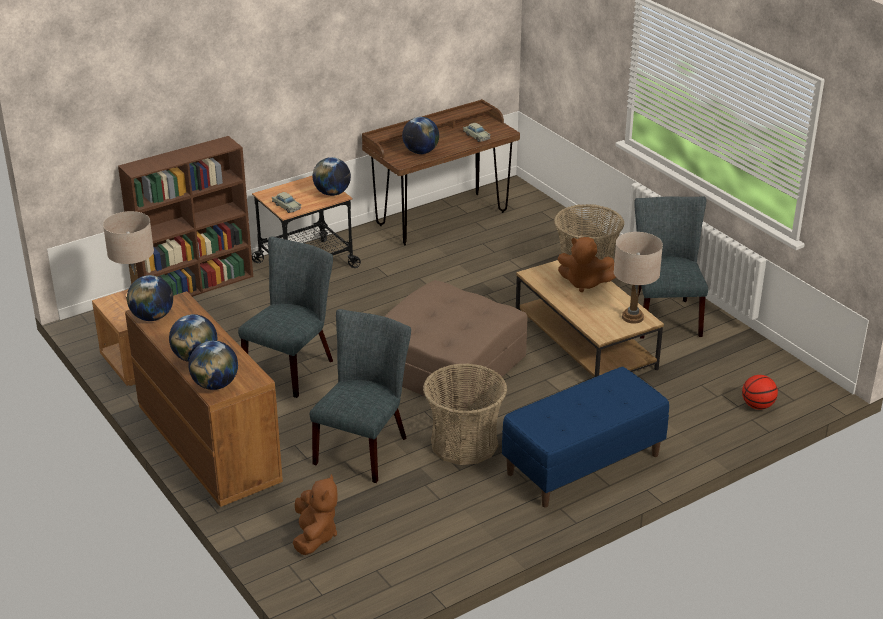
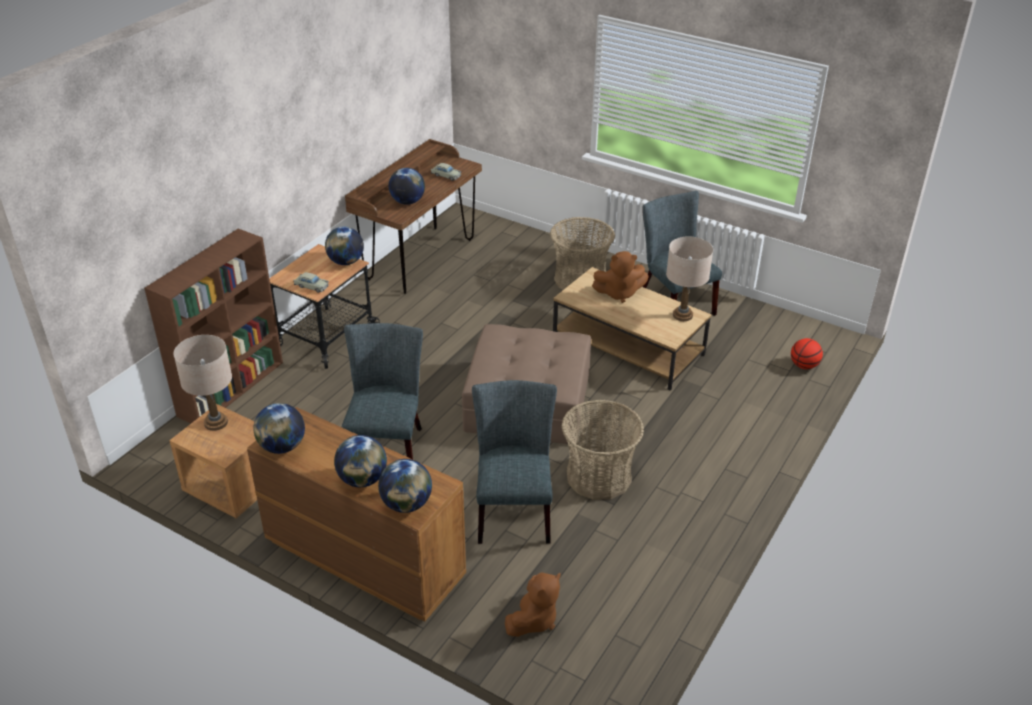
camera: 25 degrees left, 5 degrees up
brown plush toy [293,474,337,555] -> brown plush toy turned 60 degrees clockwise [505,572,560,637]
blue bench [502,367,669,508] -> none

